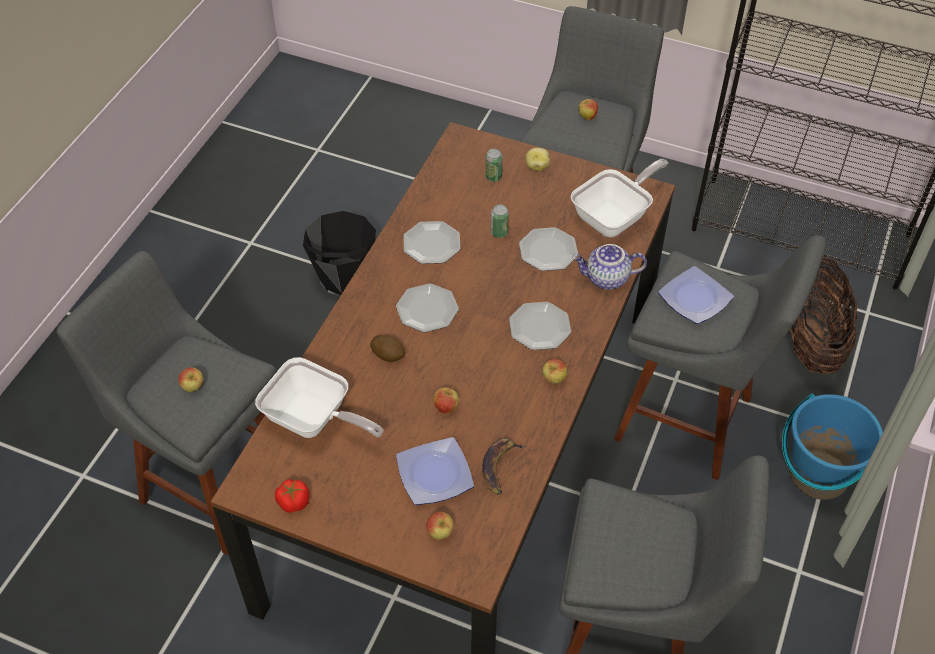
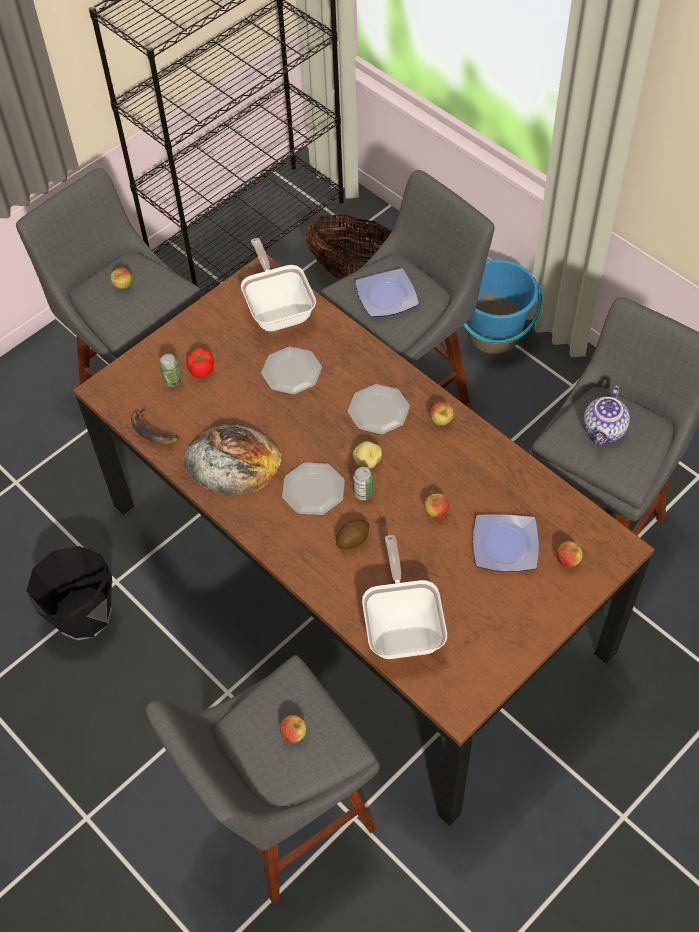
camera: 65 degrees left, 5 degrees up
frying pan [255,357,383,438] -> frying pan turned 60 degrees counterclockwise [362,535,447,659]
tomato [275,479,310,513] -> tomato moved to [187,348,214,378]
plate [404,221,461,264] -> bread [183,423,282,495]
banana [482,439,526,495] -> banana moved to [131,406,179,444]
can [491,204,509,238] -> can moved to [353,467,373,500]
potato [525,148,550,171] -> potato moved to [353,441,382,469]
teapot [572,244,647,290] -> teapot moved to [584,385,630,445]

